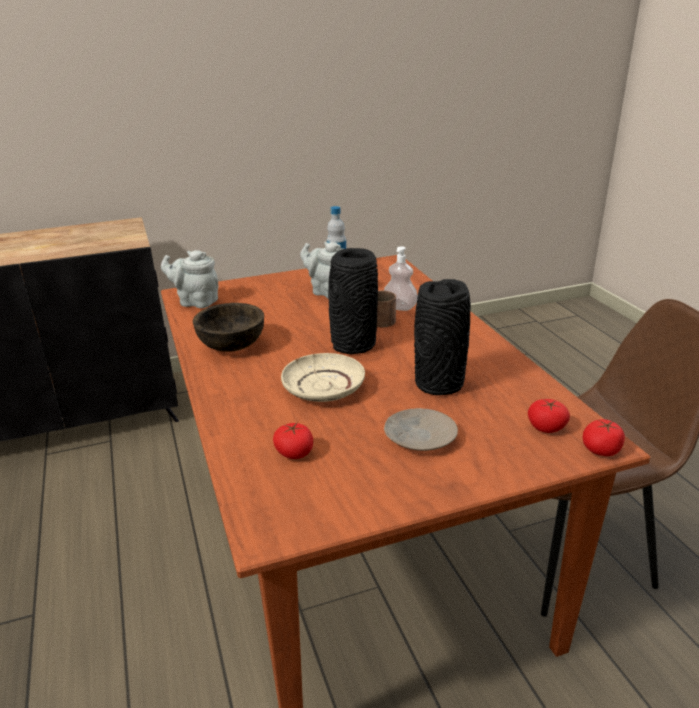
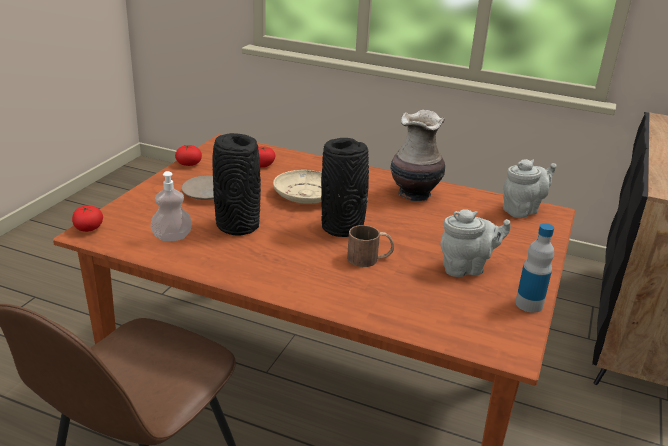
camera: 130 degrees right, 0 degrees up
brown bowl [193,303,264,352] -> vase [391,110,445,201]
soap dispenser [384,246,418,311] -> soap dispenser moved to [150,171,192,241]
tomato [528,399,570,433] -> tomato moved to [175,145,202,166]

